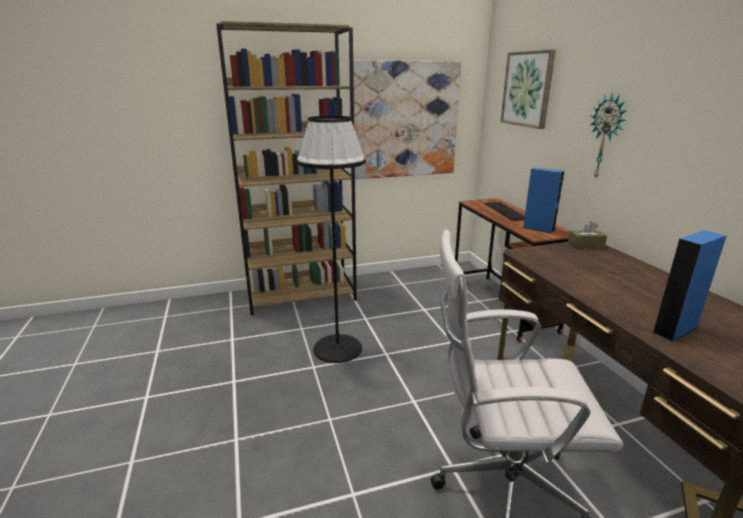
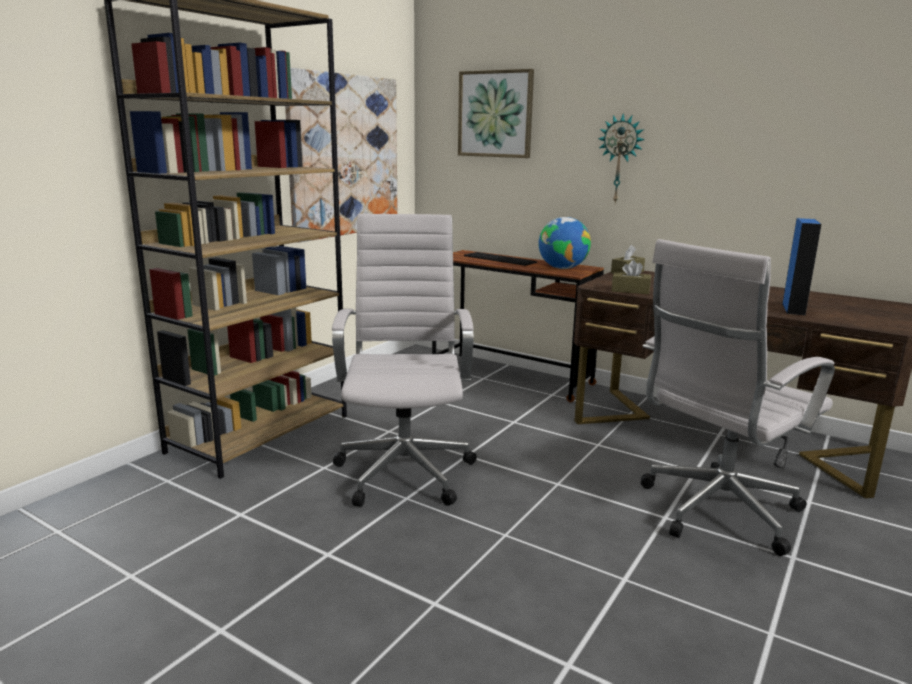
camera: 40 degrees left, 5 degrees down
black floor lamp [297,116,365,363] -> white office chair [332,214,477,507]
blue speaker [523,168,564,234] -> globe [539,217,591,269]
none -> brown tissue box [612,260,651,294]

